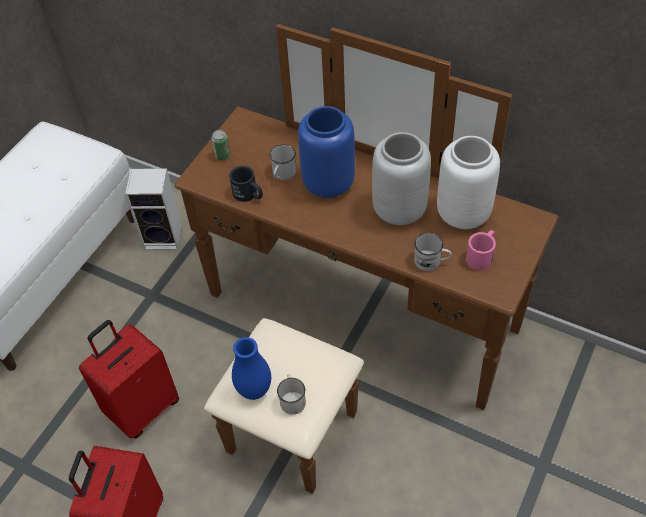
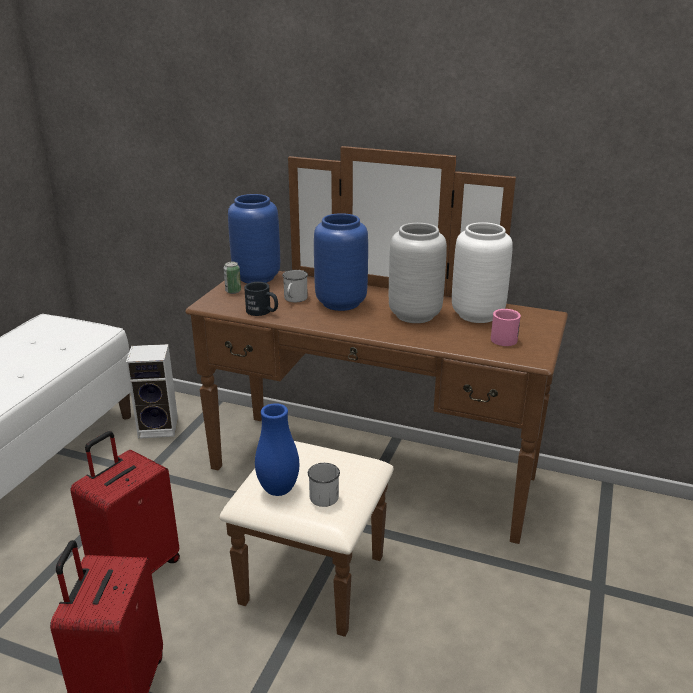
camera: 10 degrees left, 25 degrees down
white mug [414,233,452,271] -> none
none -> blue vase [228,194,280,283]

